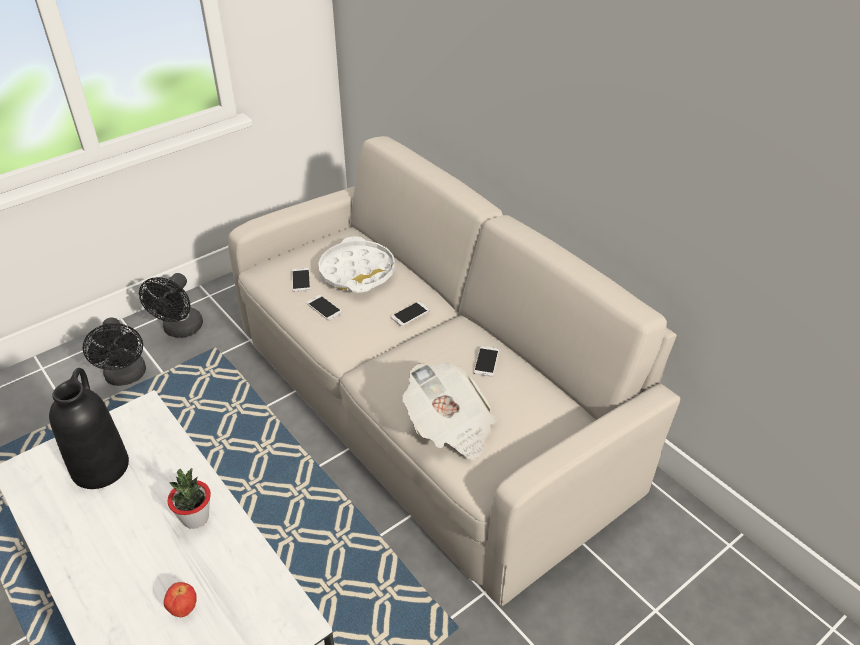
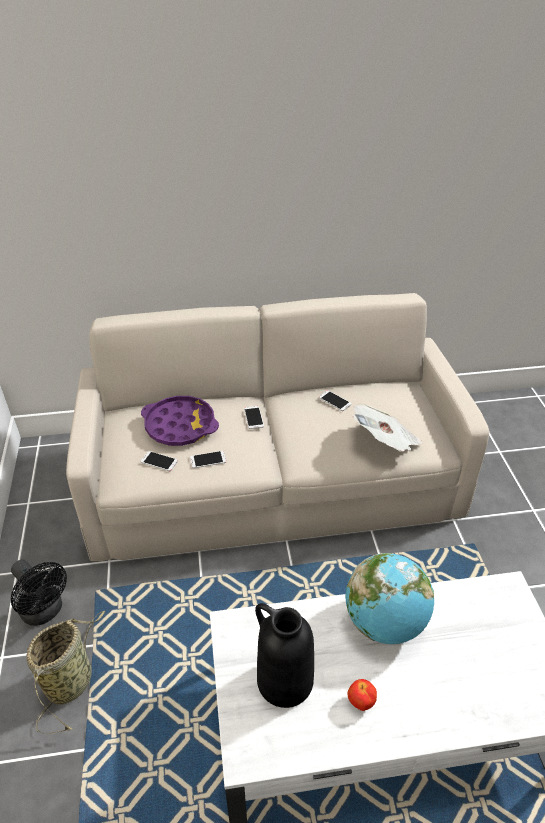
camera: 60 degrees left, 0 degrees up
black fan [83,318,146,386] -> basket [26,611,105,734]
apple [164,582,197,617] -> apple moved to [347,679,377,711]
potted plant [167,468,211,529] -> globe [346,553,434,644]
white tray [318,237,395,293] -> purple tray [141,396,219,446]

